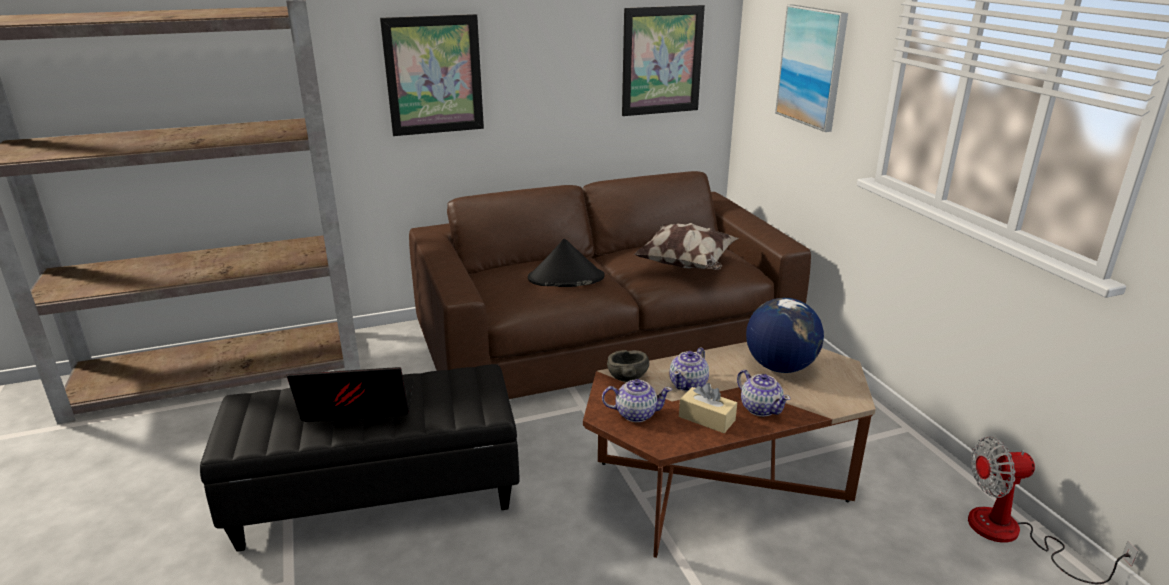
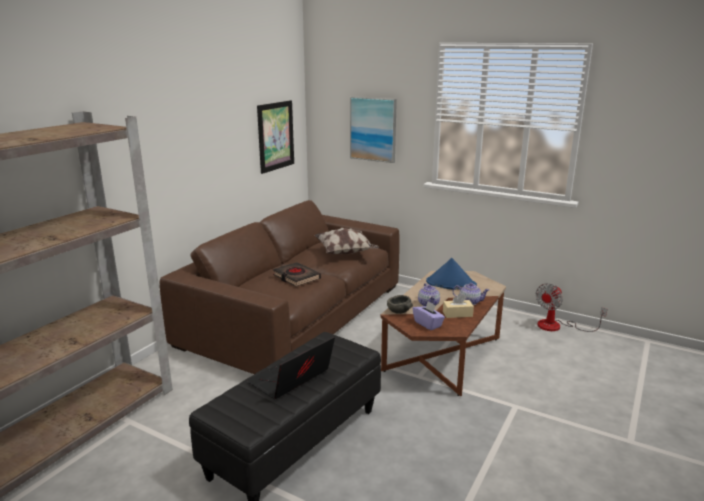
camera: 40 degrees left, 5 degrees down
picture [380,14,484,136] -> none
black hat [528,239,605,287] -> black book [273,262,321,287]
teapot [602,379,672,422] -> purple tissue box [413,301,445,330]
globe [746,298,824,373] -> blue hat [426,258,477,290]

